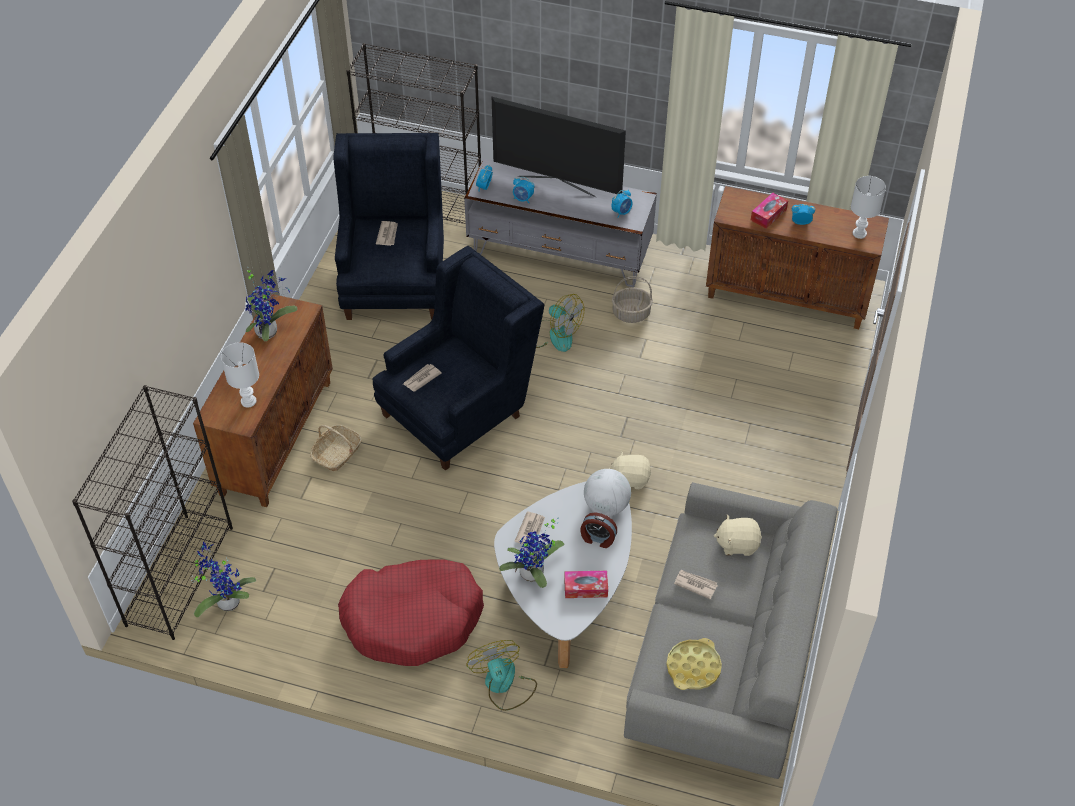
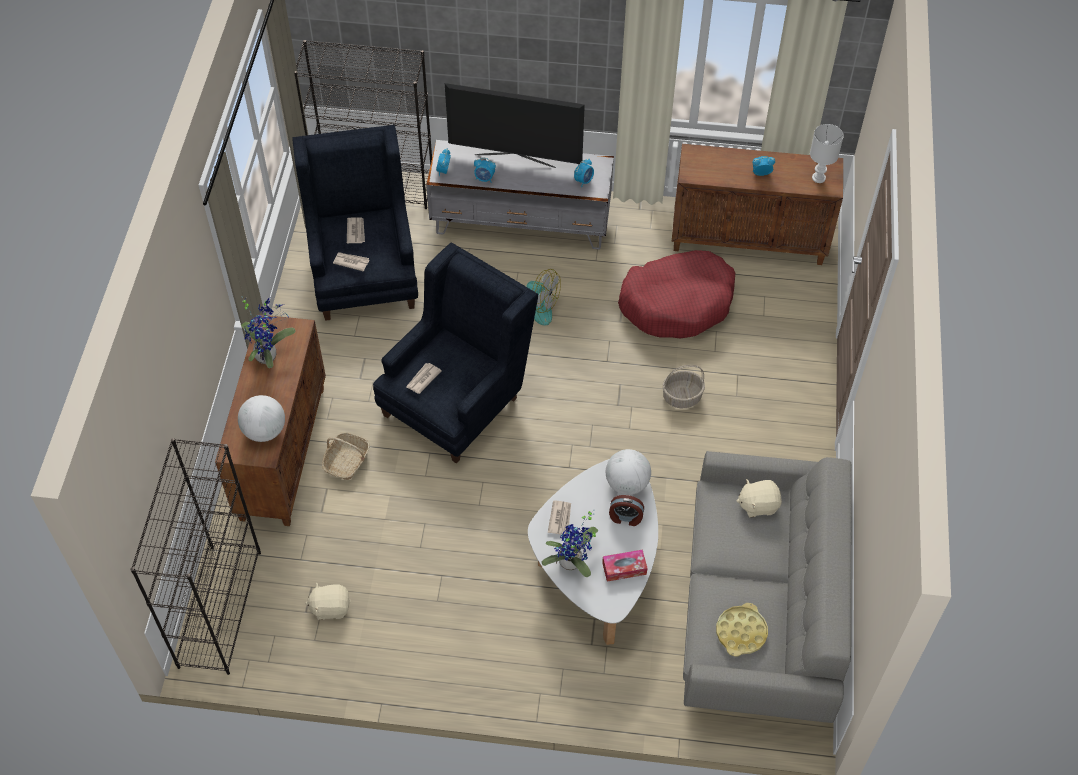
camera: 10 degrees left, 5 degrees up
potted plant [191,542,256,617] -> none
white table lamp [221,342,259,407] -> globe [238,395,285,442]
red dog bed [338,559,484,666] -> red dog bed moved to [618,250,735,338]
fan [467,640,537,711] -> none
beige plush toy [609,451,652,489] -> beige plush toy moved to [305,582,351,620]
basket [612,276,653,323] -> basket moved to [663,365,705,408]
newspaper [674,570,718,599] -> newspaper moved to [333,252,369,272]
tissue box [751,193,788,228] -> none

